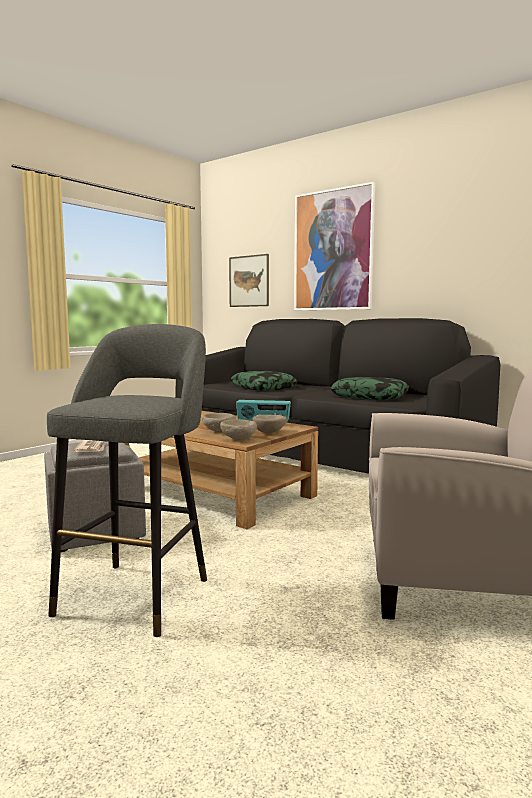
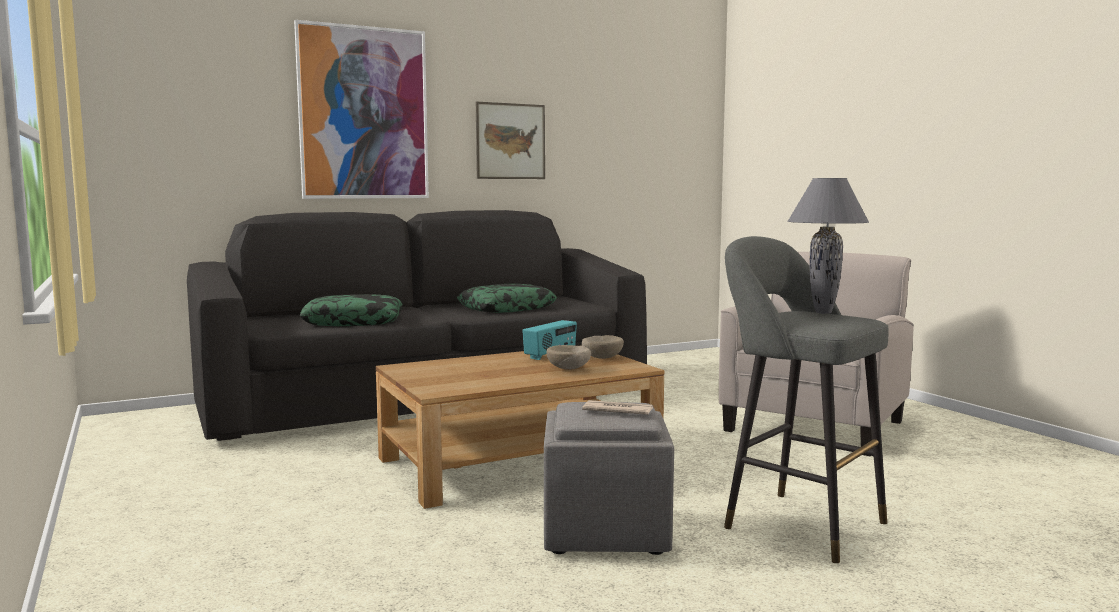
camera: 65 degrees left, 0 degrees up
beige bowl [220,419,257,440] -> none
picture [229,254,269,307] -> picture moved to [476,102,545,179]
none -> grey table lamp [788,178,869,314]

